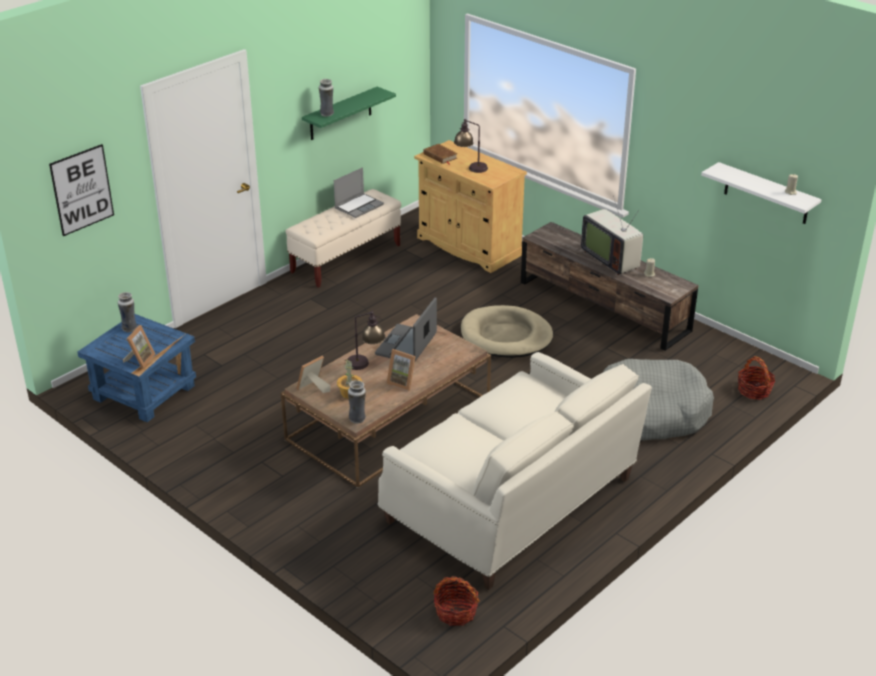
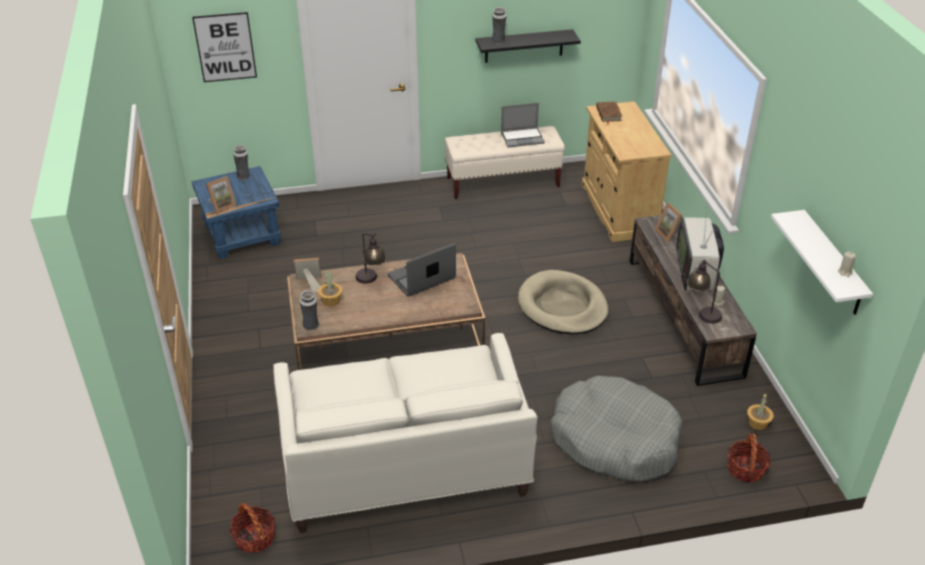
camera: 35 degrees right, 5 degrees up
green shelf [302,87,396,140] -> black shelf [475,29,581,63]
picture frame [386,349,416,391] -> picture frame moved to [655,203,682,242]
table lamp [454,119,488,173] -> table lamp moved to [687,260,722,324]
none -> potted plant [747,393,773,430]

